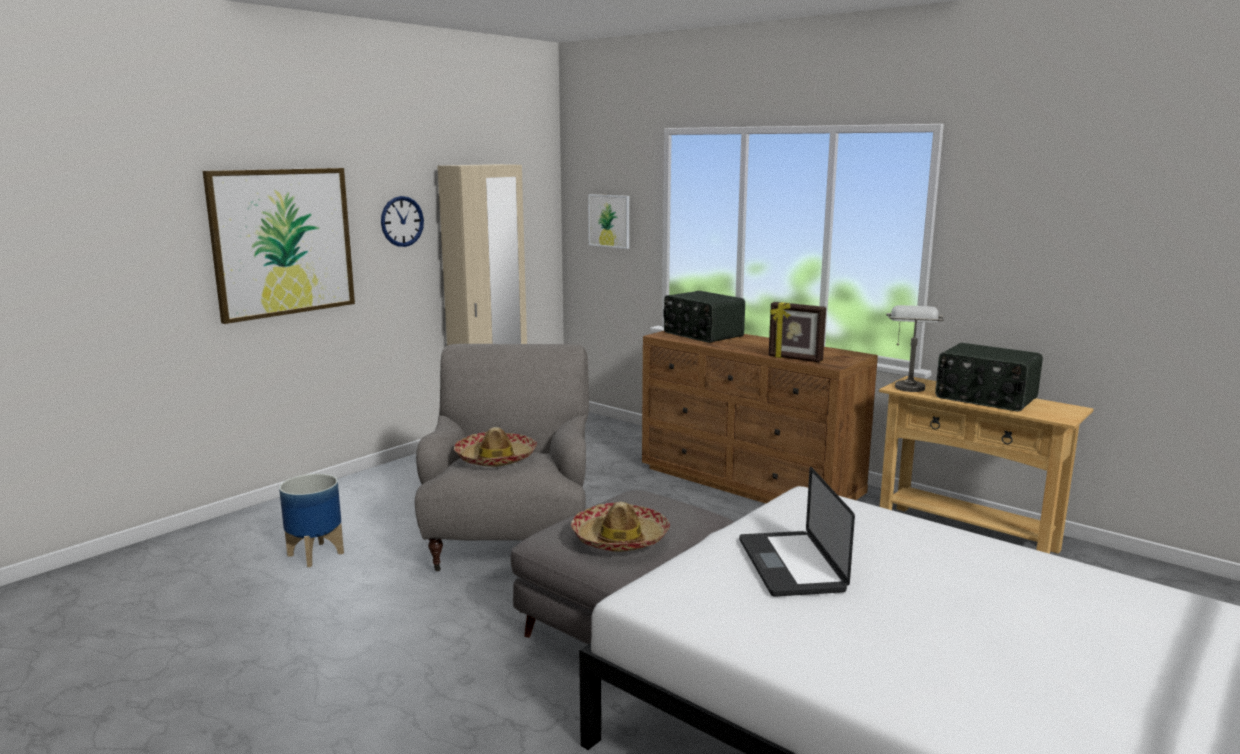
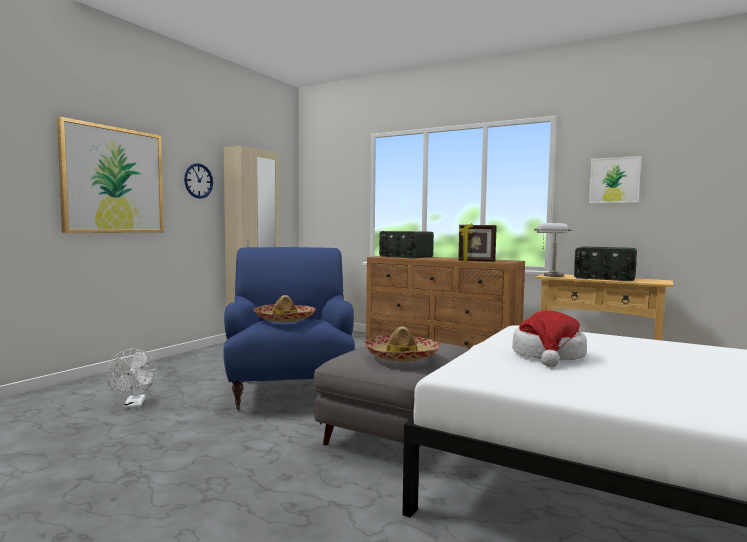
camera: 10 degrees left, 10 degrees down
planter [279,474,344,567] -> white fan [106,349,157,408]
grey armchair [415,344,589,571] -> blue armchair [223,247,355,410]
picture [588,194,629,249] -> picture moved to [589,156,641,203]
laptop [739,467,855,597] -> hat [512,310,587,367]

